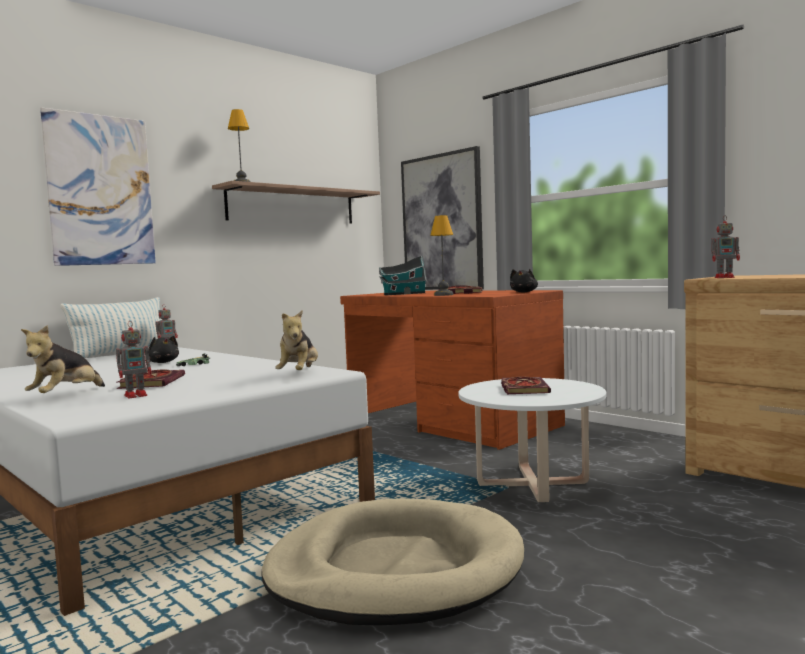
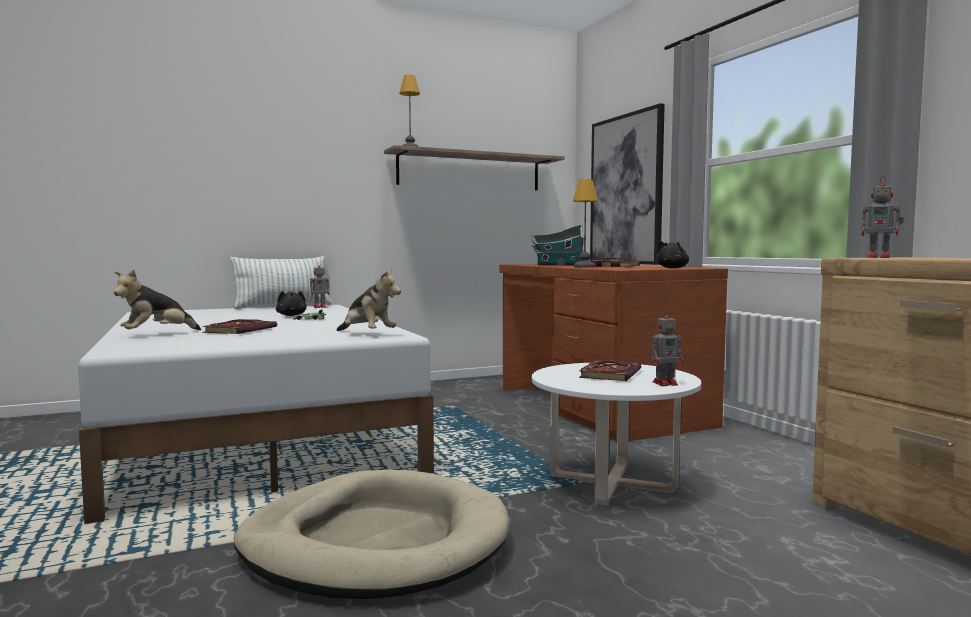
camera: 20 degrees right, 0 degrees up
picture [40,107,156,266] -> none
toy robot [116,321,152,398] -> toy robot moved to [652,309,684,386]
plush toy [275,310,318,370] -> plush toy turned 75 degrees counterclockwise [336,269,401,331]

